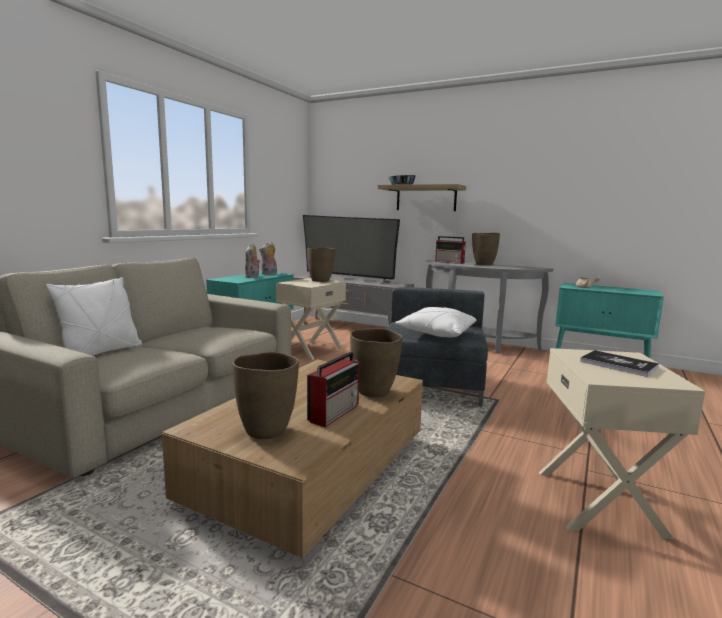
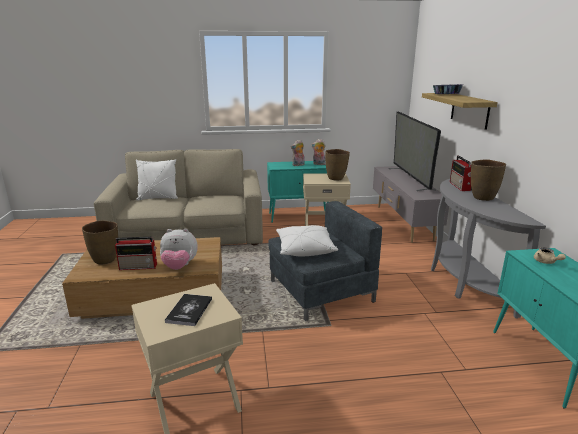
camera: 55 degrees right, 10 degrees up
brown vase [350,328,403,397] -> plush toy [160,229,198,270]

